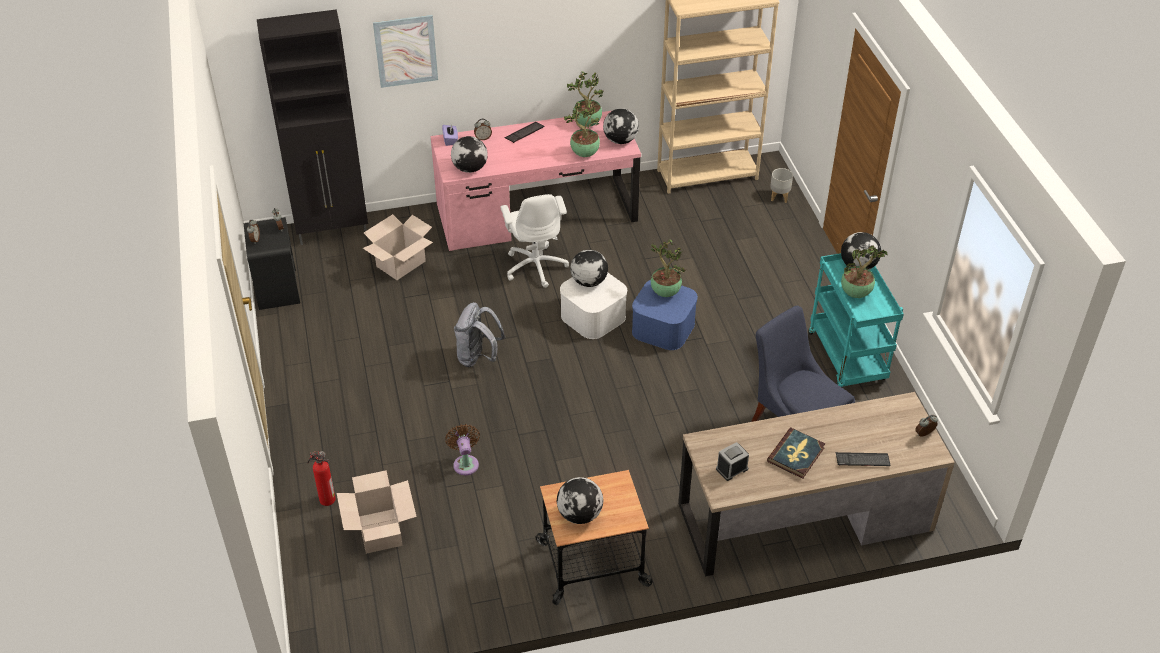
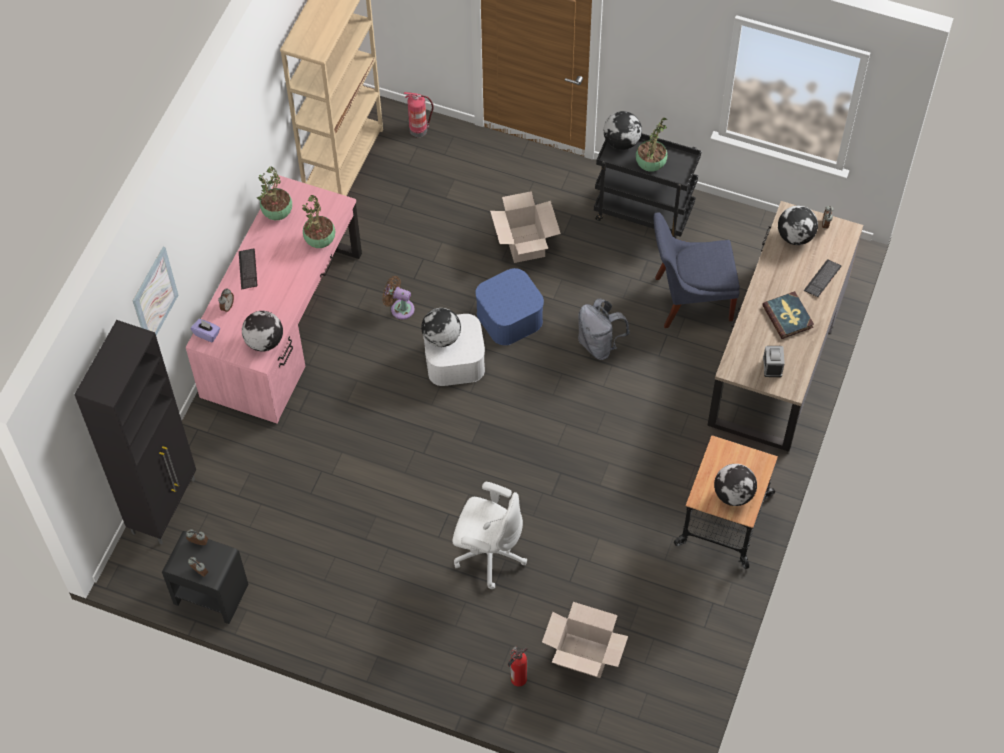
camera: 55 degrees left, 15 degrees up
cardboard box [363,214,433,280] -> cardboard box moved to [490,191,561,263]
brown fan [445,424,480,475] -> brown fan moved to [382,276,415,319]
grey backpack [454,302,505,367] -> grey backpack moved to [578,298,630,360]
white office chair [501,194,569,288] -> white office chair moved to [452,482,528,589]
globe [603,109,639,144] -> globe moved to [778,205,818,245]
potted plant [651,239,686,297] -> none
grey planter [770,168,793,203] -> fire extinguisher [404,92,434,137]
turquoise cart [809,253,904,387] -> black cart [594,133,701,238]

